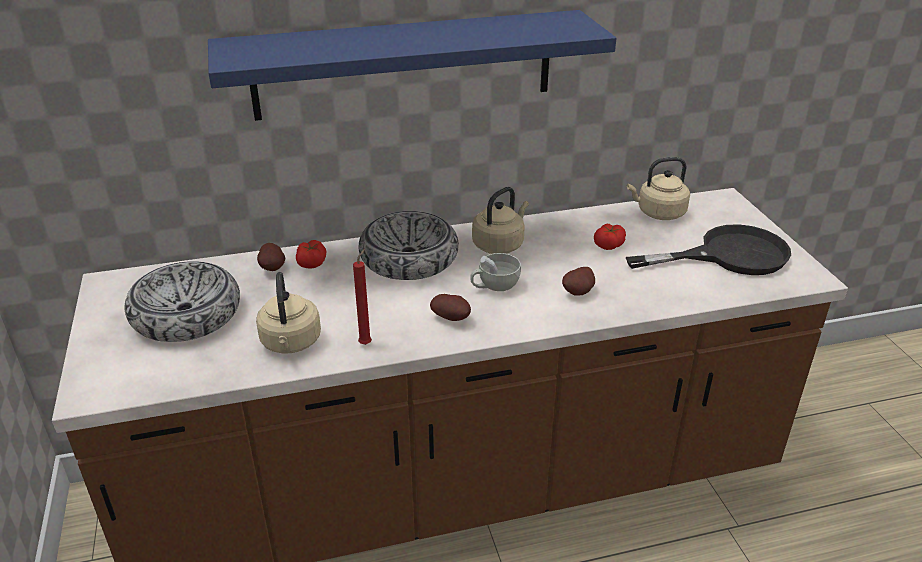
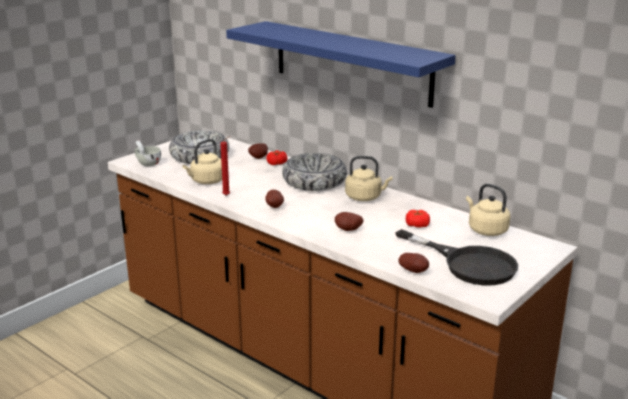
camera: 55 degrees right, 10 degrees down
white cup [470,253,521,291] -> white cup moved to [134,140,161,166]
none -> potato [398,253,429,273]

